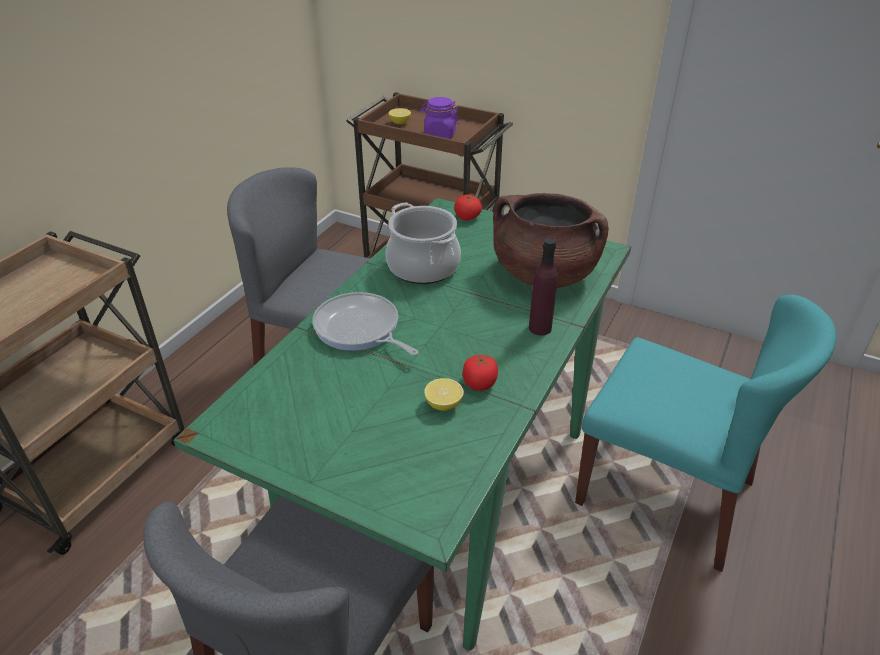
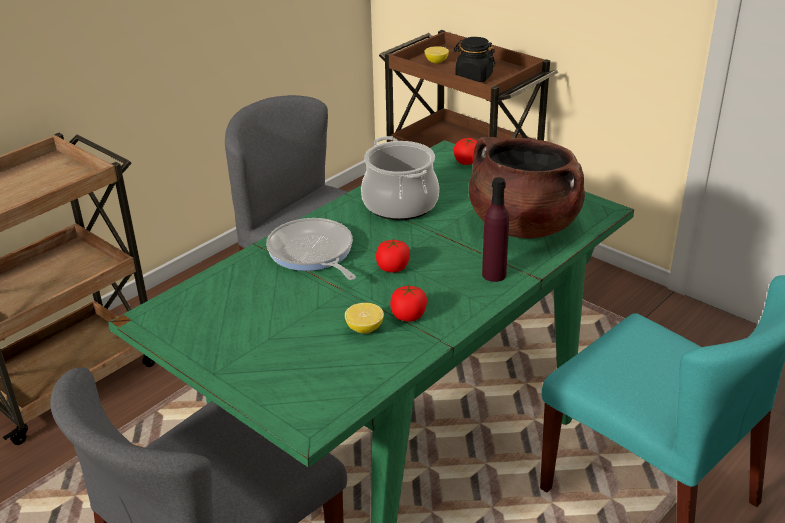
camera: 15 degrees right, 5 degrees down
purple jar [420,97,459,139] -> black jar [454,37,496,82]
none -> tomato [376,239,410,273]

